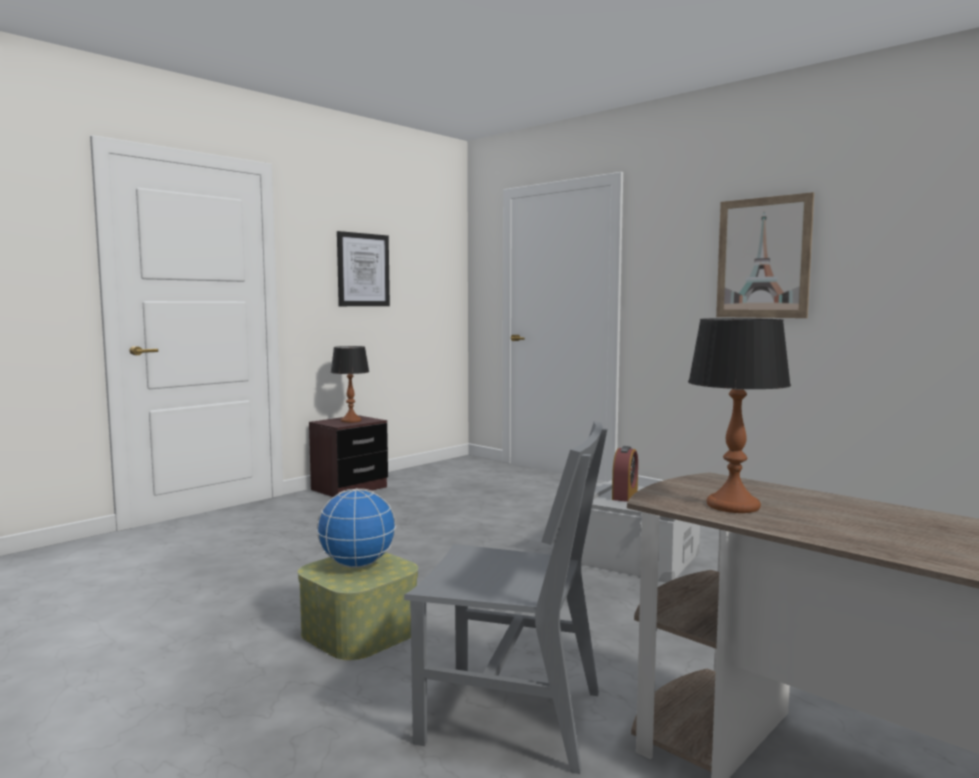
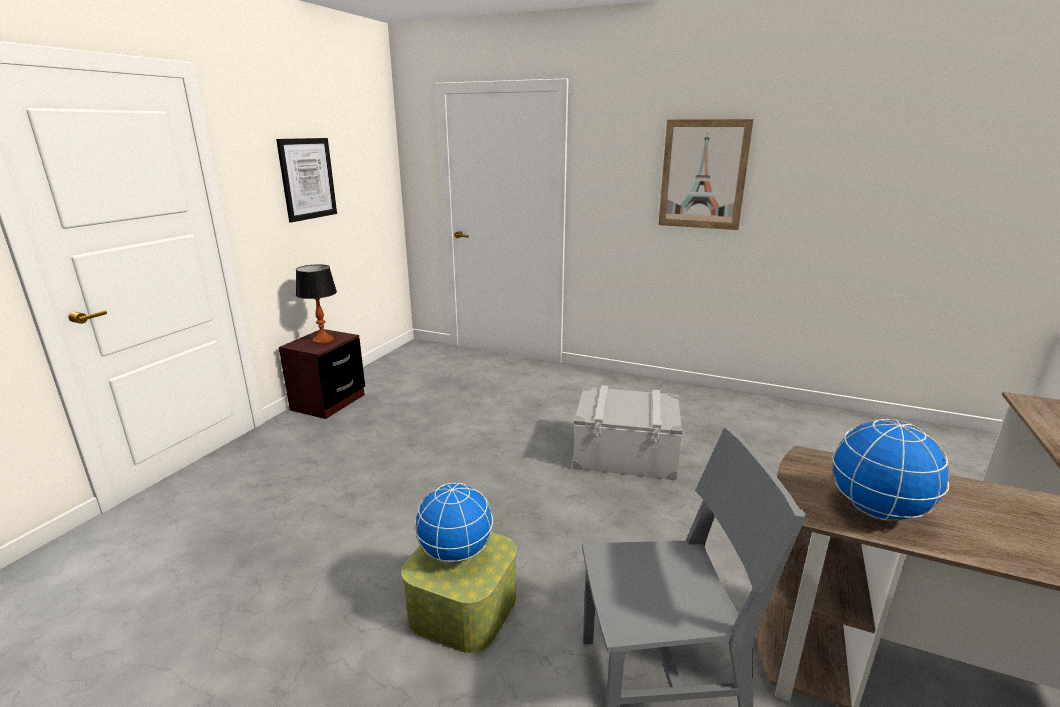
camera: 20 degrees left, 15 degrees up
alarm clock [612,446,638,502] -> none
table lamp [688,318,791,513] -> globe [831,419,950,521]

